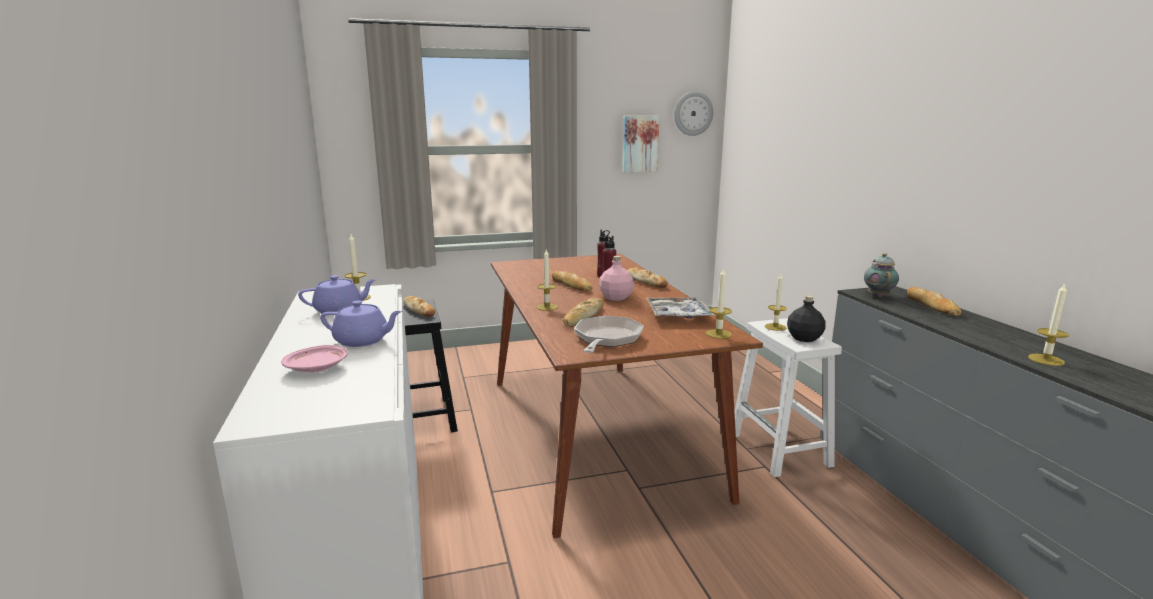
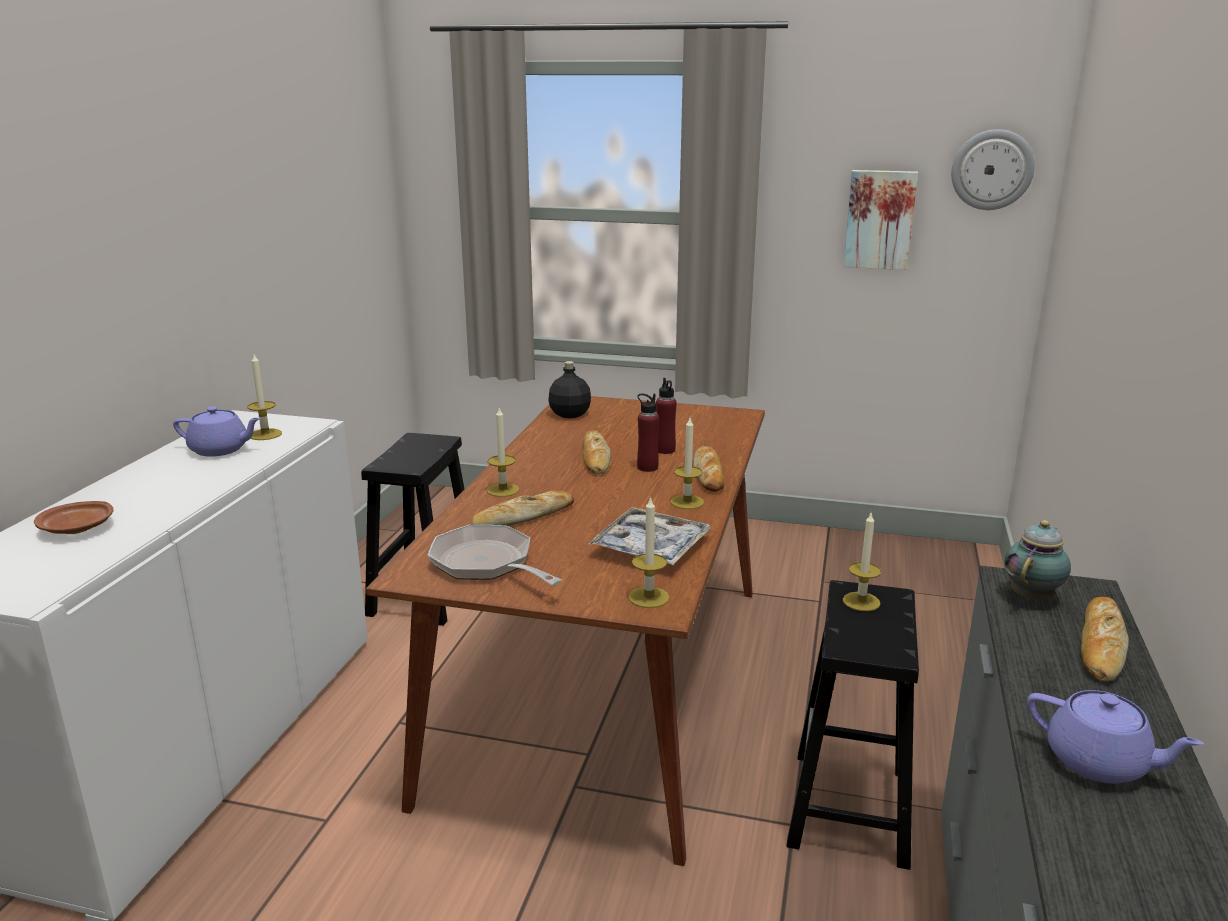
camera: 30 degrees right, 5 degrees up
pink plate [281,345,348,372] -> brown plate [34,501,114,534]
purple teapot [320,300,402,347] -> purple teapot moved to [1027,690,1204,784]
bread [403,296,435,316] -> none
frying pan [574,316,644,353] -> frying pan turned 90 degrees counterclockwise [428,525,562,585]
pink bottle [599,256,634,301] -> none
white stool [734,318,842,477] -> black stool [786,580,919,870]
black bottle [787,295,825,342] -> black bottle moved to [548,361,591,418]
candle [1028,283,1069,366] -> candle moved to [671,418,704,509]

